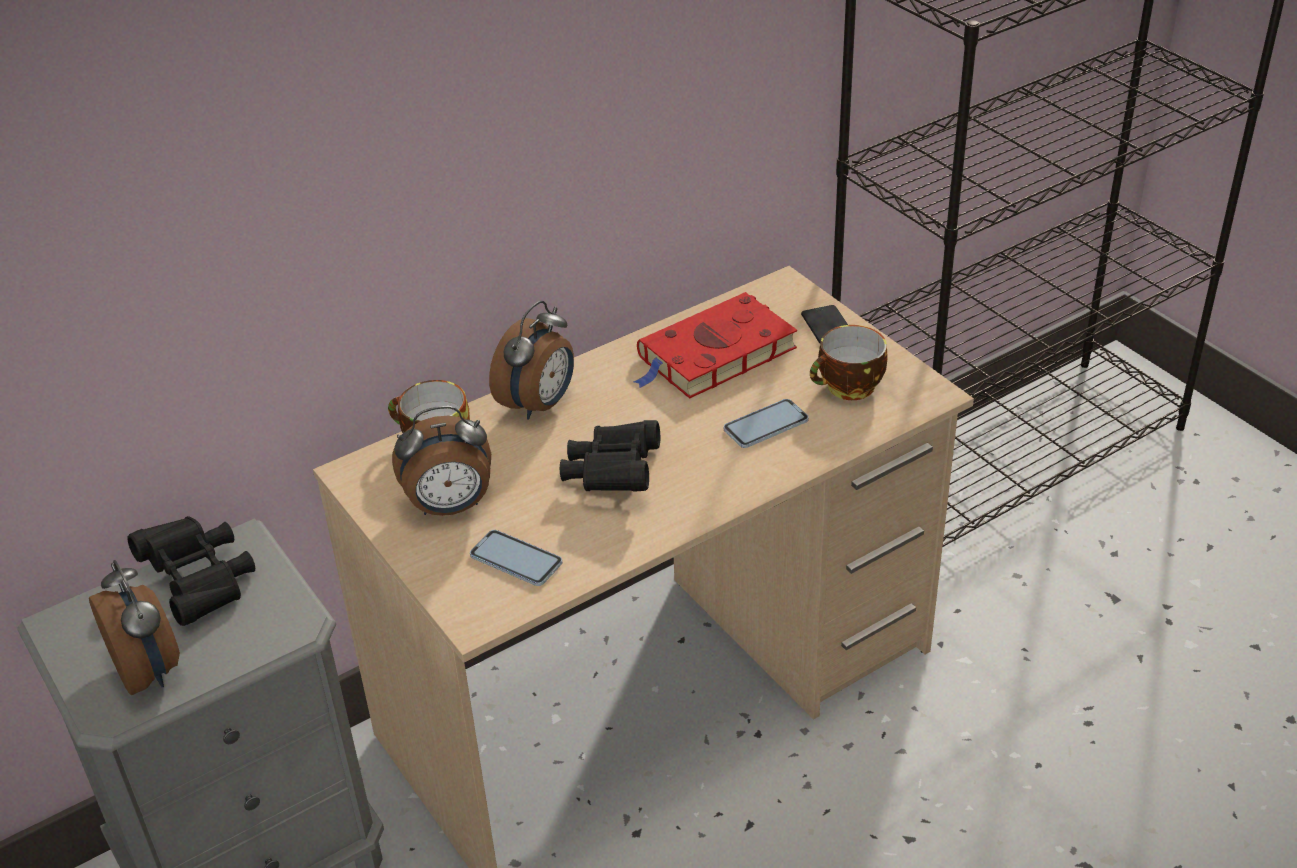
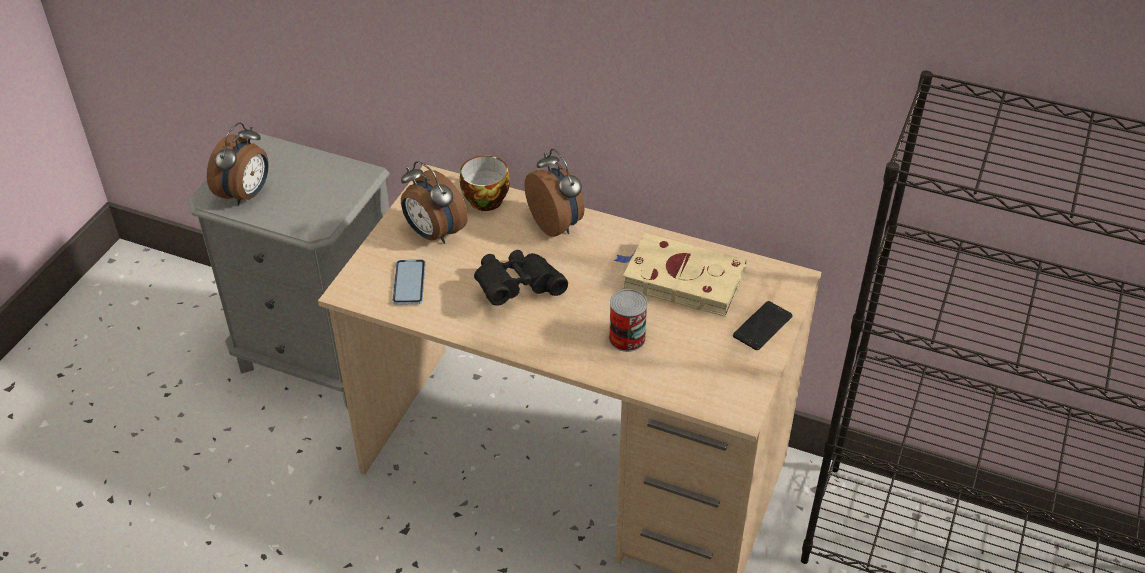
camera: 55 degrees right, 5 degrees up
black binoculars [127,516,255,626] -> none
alarm clock [489,301,574,420] -> alarm clock turned 120 degrees counterclockwise [524,149,585,237]
red book [634,292,797,399] -> beige book [614,233,747,317]
phone [724,399,809,448] -> can [609,289,648,352]
cup [810,325,888,400] -> none

